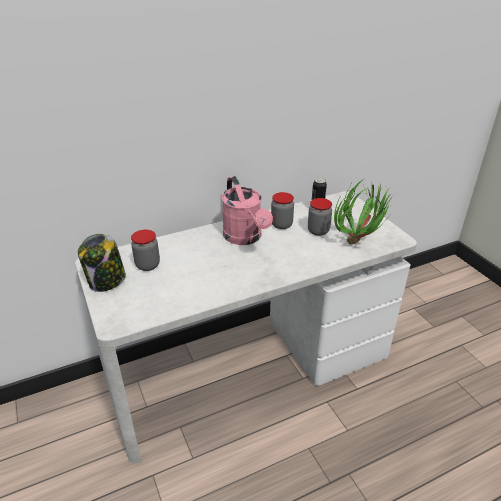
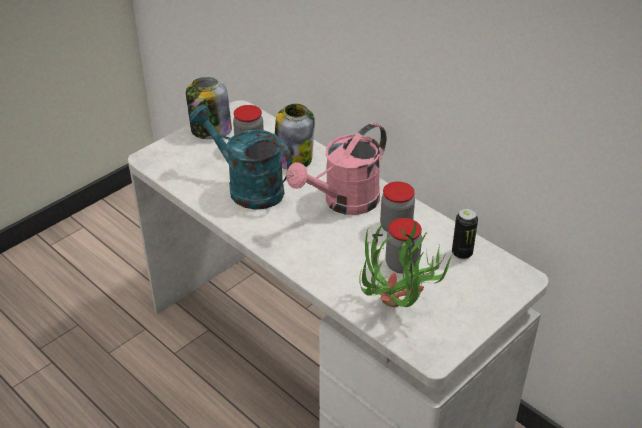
camera: 70 degrees right, 5 degrees up
none -> turquoise watering can [189,104,292,210]
none -> jar [275,104,315,169]

